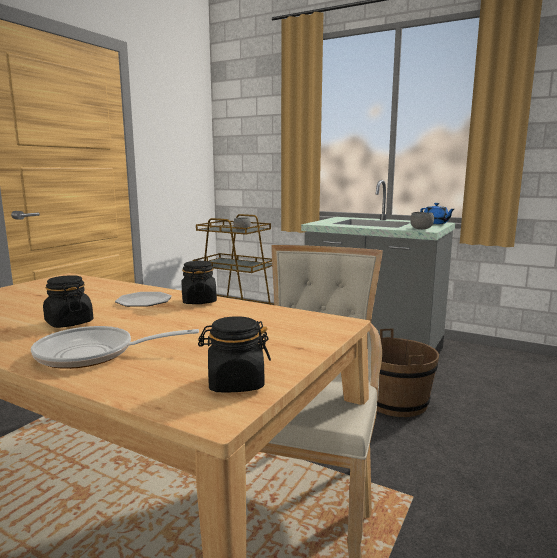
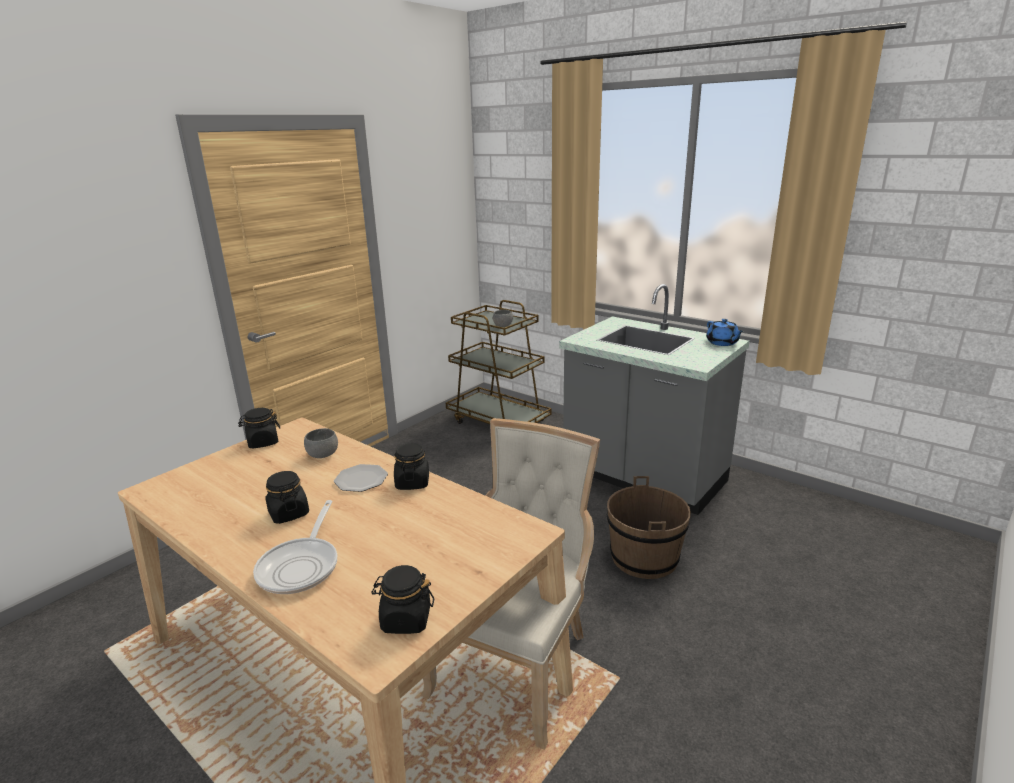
camera: 10 degrees right, 10 degrees up
frying pan [31,326,199,369] -> frying pan turned 90 degrees counterclockwise [253,500,337,594]
grey bowl [410,212,434,229] -> grey bowl moved to [304,428,338,458]
none -> black jar [238,408,280,448]

